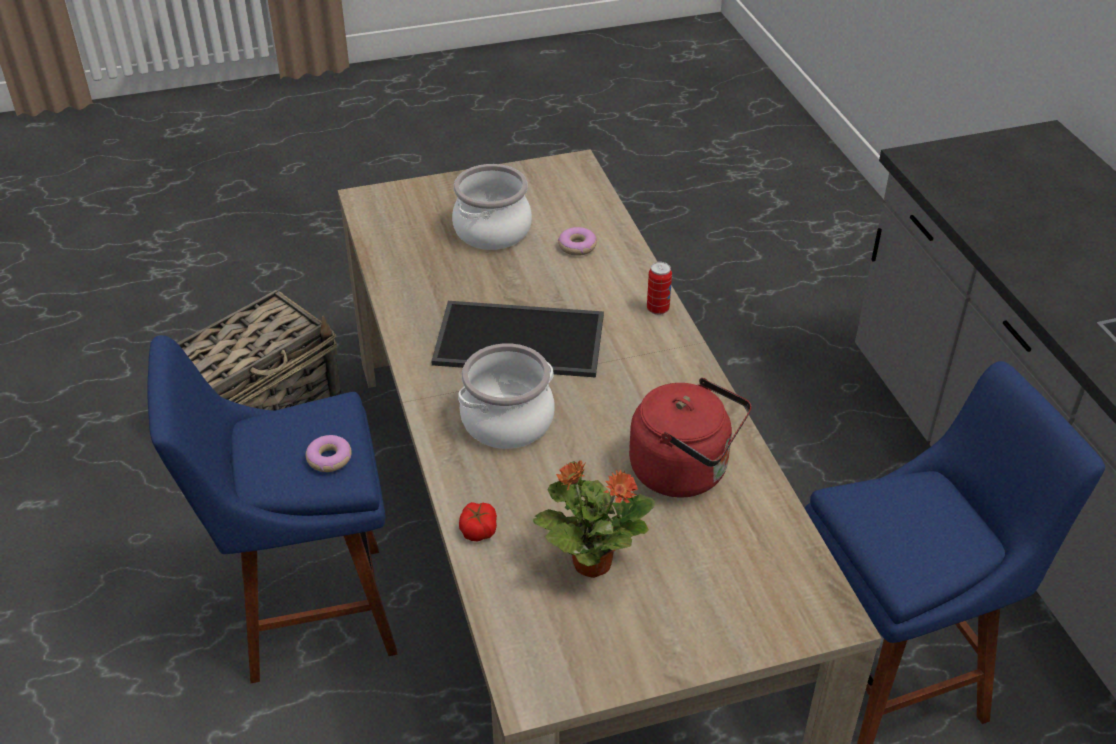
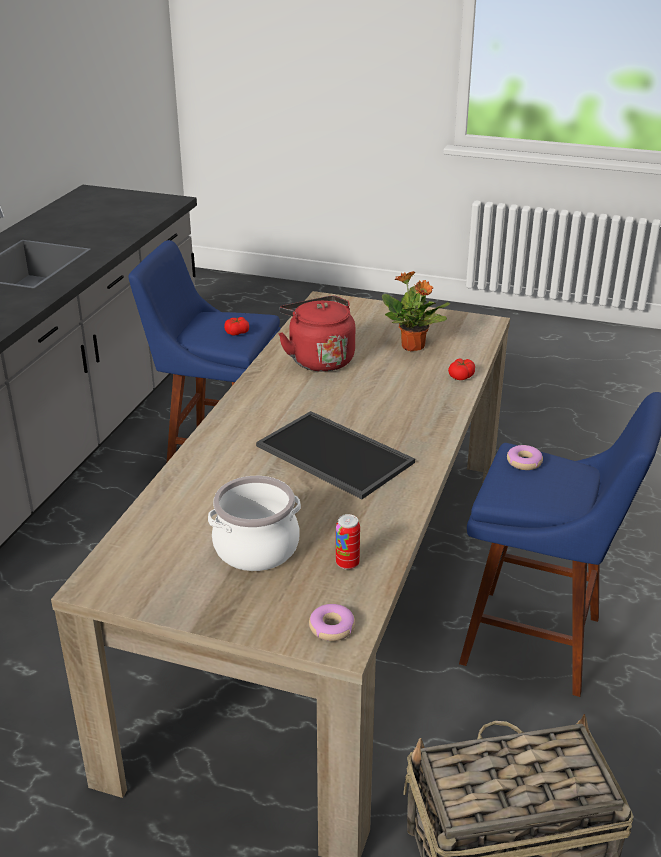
camera: 145 degrees left, 10 degrees down
cooking pot [458,343,555,449] -> none
donut [558,227,597,256] -> donut moved to [309,604,355,641]
can [647,262,672,315] -> can moved to [336,514,360,570]
none -> tomato [224,317,249,336]

